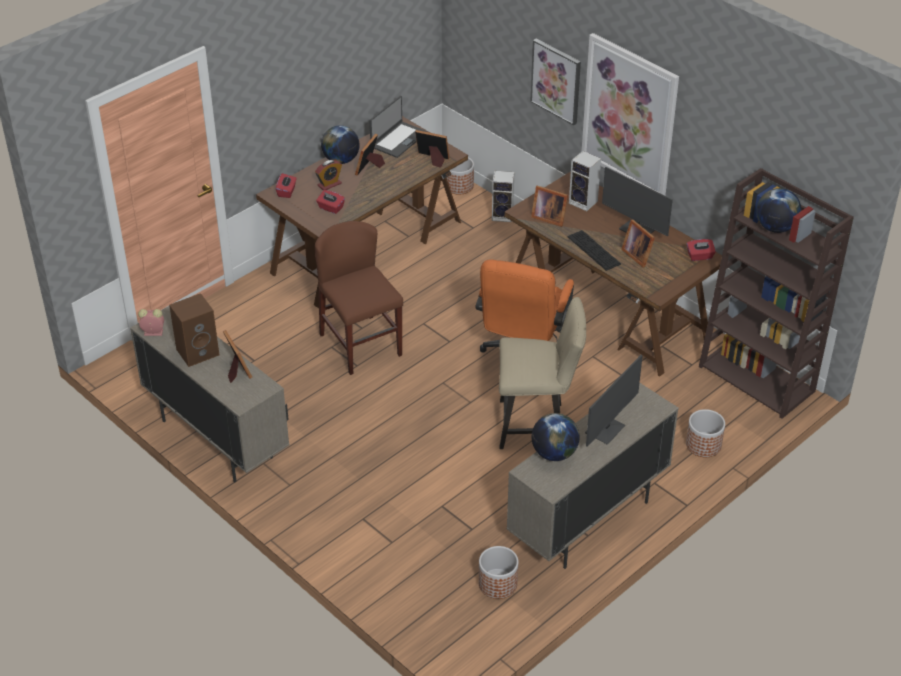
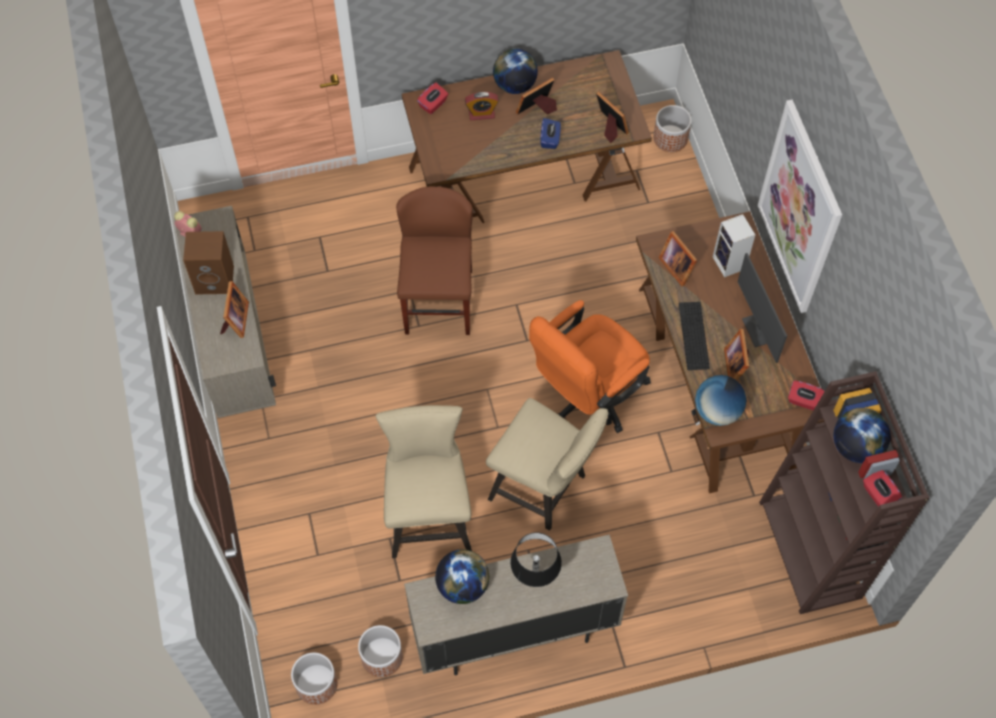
camera: 30 degrees right, 20 degrees up
red tissue box [316,190,345,214] -> red tissue box moved to [863,470,902,507]
laptop [369,96,427,158] -> none
speaker [492,171,514,222] -> none
picture [530,39,581,126] -> none
monitor [585,355,643,447] -> black table lamp [510,532,562,587]
planter [686,409,725,457] -> planter moved to [291,653,338,705]
none -> beige chair [375,405,472,558]
none -> blue tissue box [540,118,561,149]
none -> globe [695,375,747,426]

